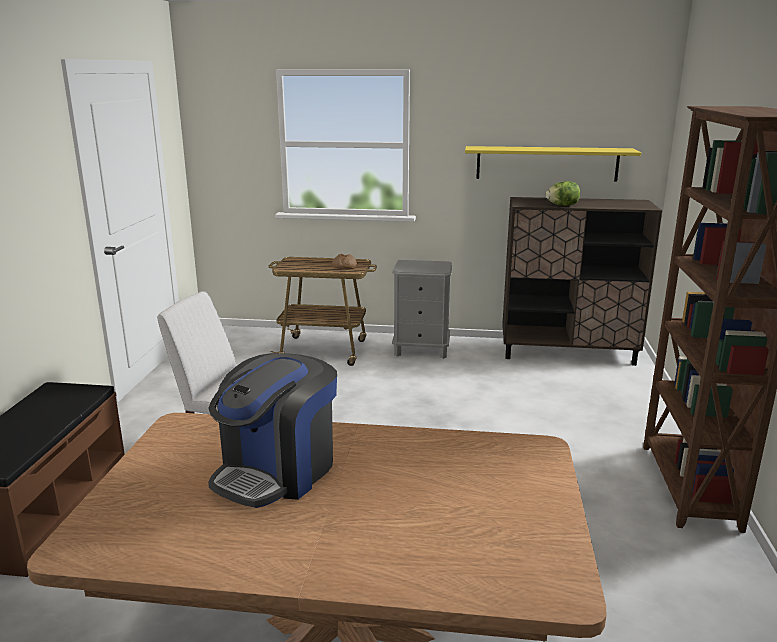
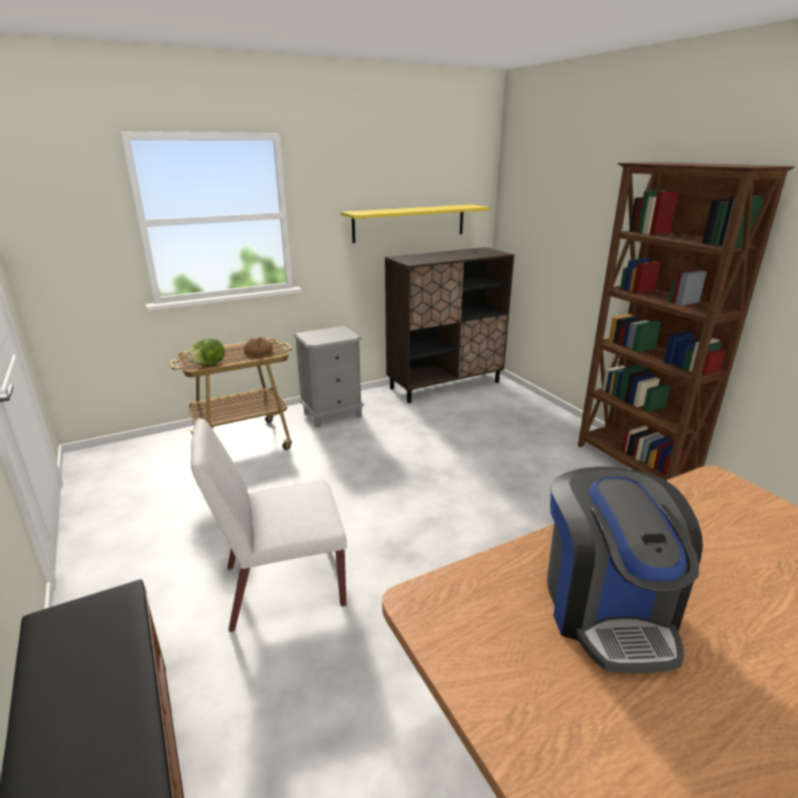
camera: 35 degrees left, 5 degrees up
lettuce [546,181,580,206] -> lettuce moved to [187,338,225,365]

